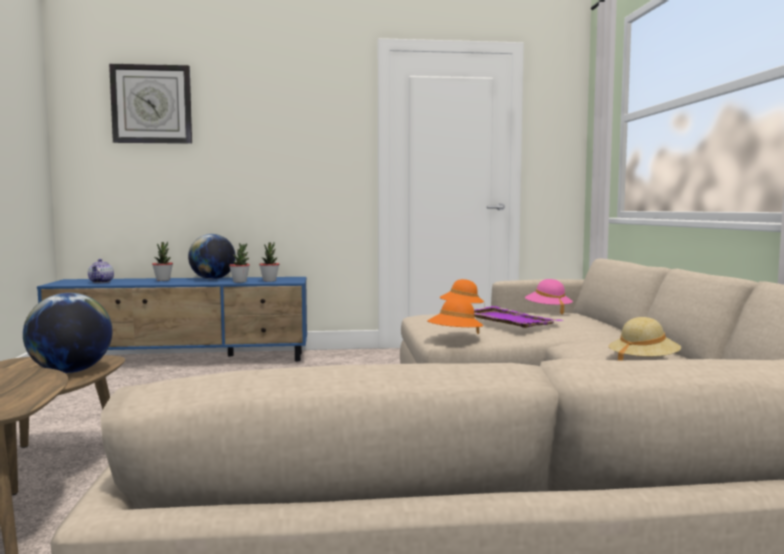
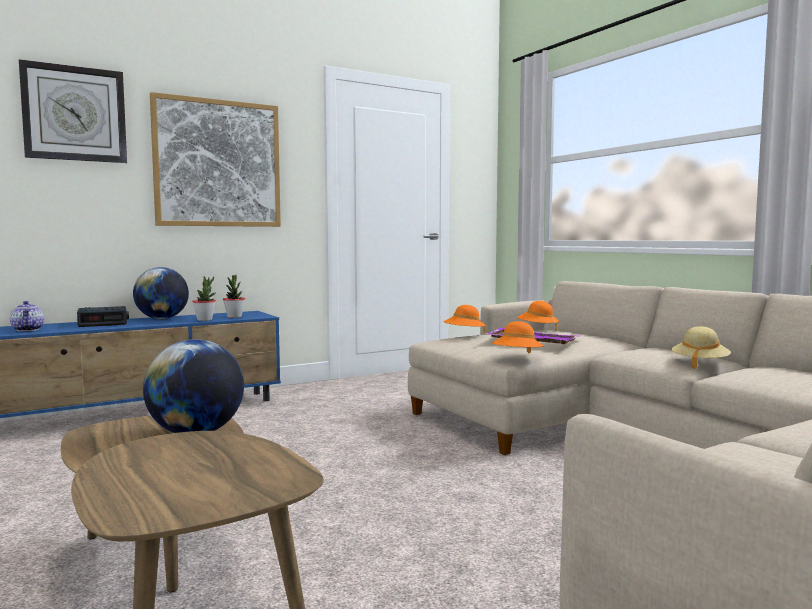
camera: 25 degrees left, 0 degrees up
potted plant [152,242,173,281] -> alarm clock [77,306,129,327]
pink hat [525,279,573,315] -> orange hat [517,301,559,331]
none -> picture [150,92,281,227]

